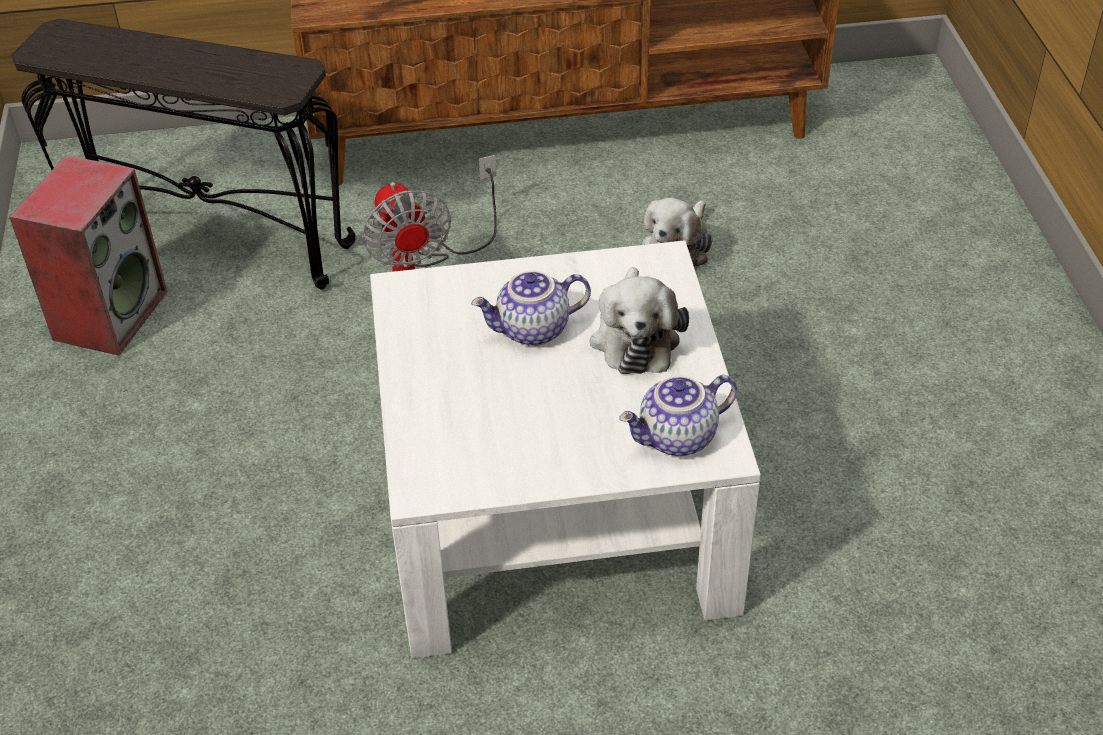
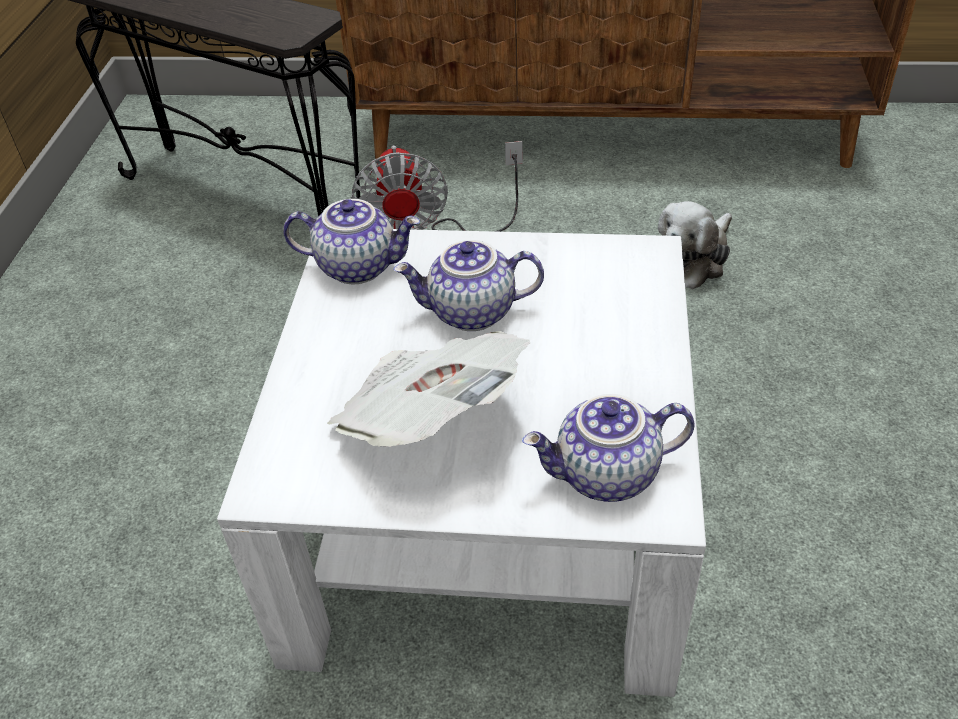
camera: 15 degrees right, 0 degrees up
speaker [9,155,168,356] -> none
plush toy [590,267,689,374] -> none
none -> teapot [283,199,420,284]
none -> newspaper [327,331,530,447]

